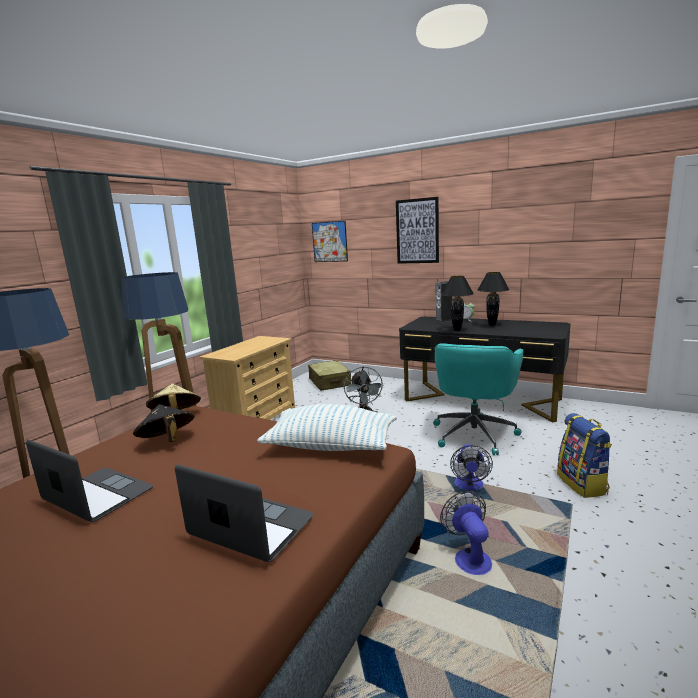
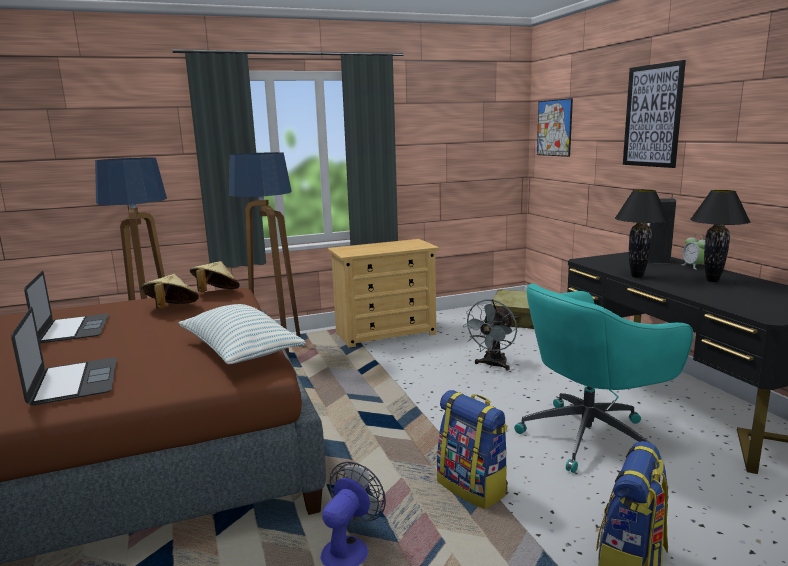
camera: 40 degrees right, 0 degrees up
black hat [133,404,195,442] -> beige hat [141,274,199,309]
fan [450,444,493,491] -> backpack [437,390,508,509]

